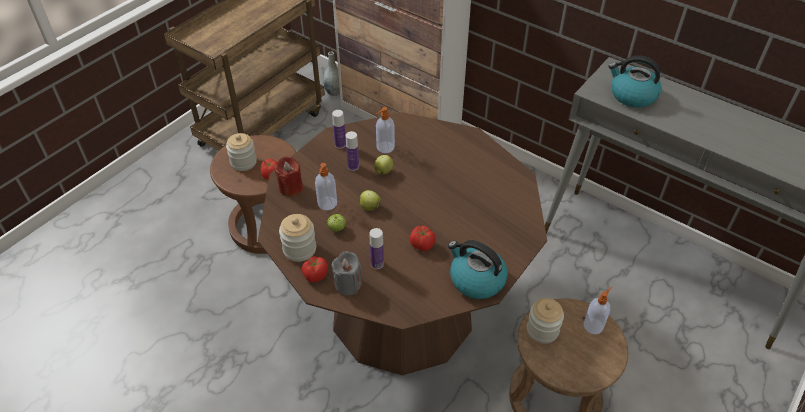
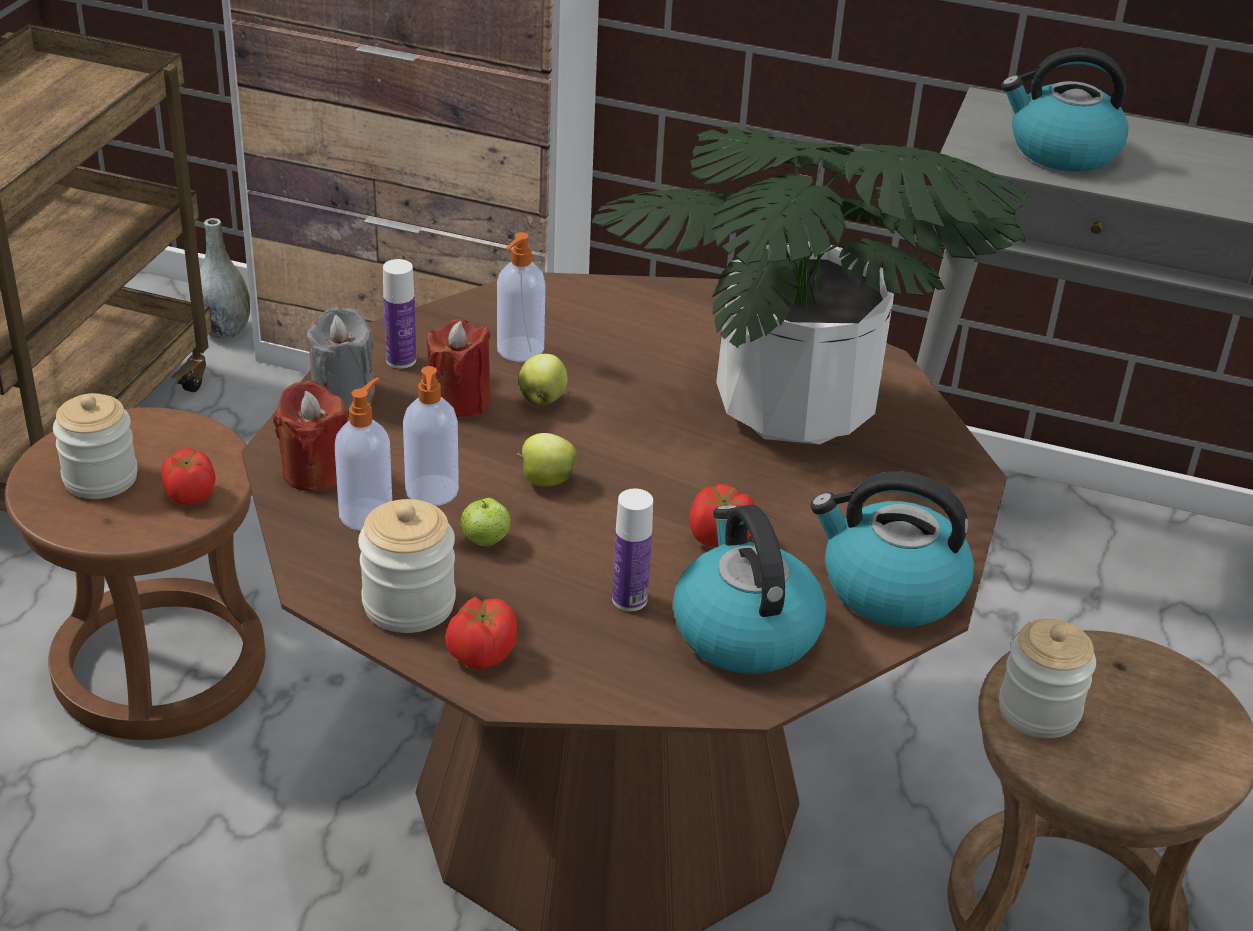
camera: 20 degrees left, 10 degrees down
grey candle [332,251,362,295] -> grey candle moved to [307,307,375,412]
bottle [346,131,359,171] -> red candle [427,319,491,418]
soap dispenser [584,287,612,334] -> soap dispenser moved to [335,377,392,531]
none -> potted plant [592,127,1030,445]
none -> kettle [673,505,826,674]

